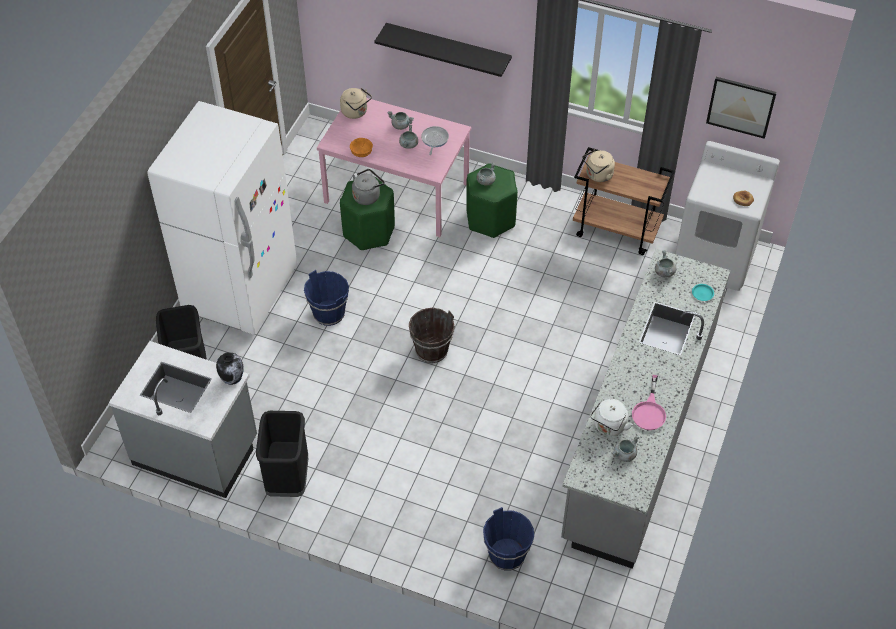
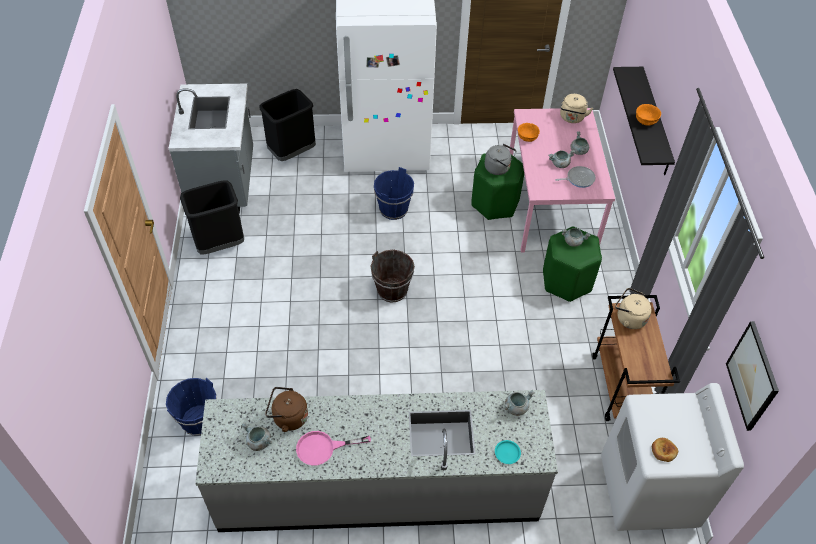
camera: 65 degrees right, 0 degrees up
vase [216,352,244,385] -> none
white kettle [590,399,633,436] -> brown kettle [265,387,308,432]
none -> orange bowl [636,104,661,126]

